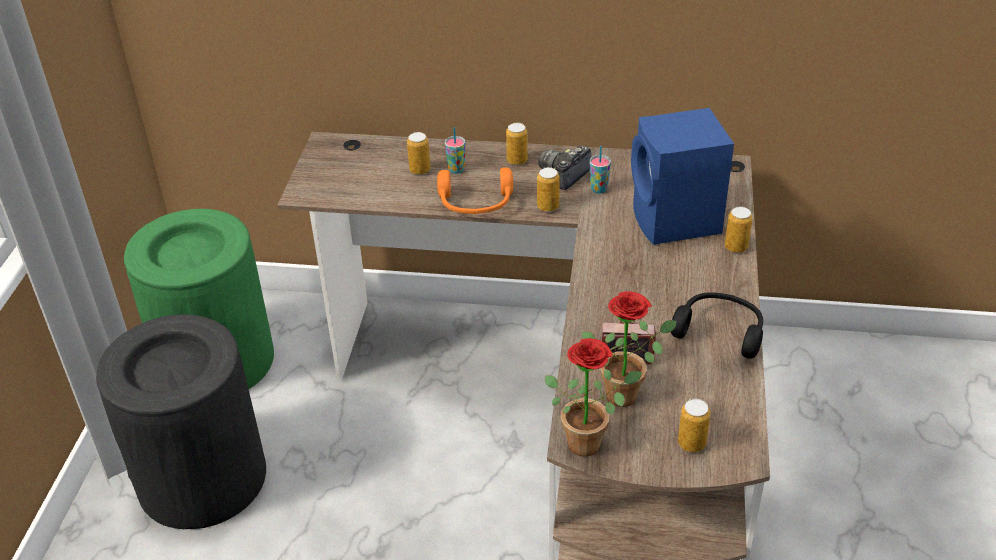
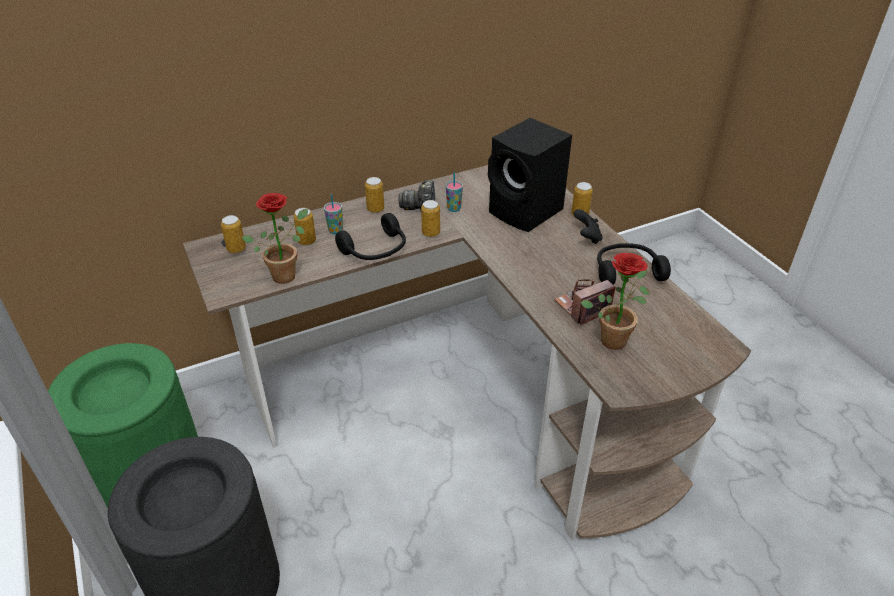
camera: 35 degrees left, 0 degrees up
orange headphones [437,167,513,214] -> black headphones [335,213,406,260]
potted plant [545,338,642,457] -> potted plant moved to [242,193,308,284]
blue speaker [631,108,734,245] -> black speaker [488,118,572,232]
can [678,399,711,452] -> can moved to [221,215,246,253]
none -> black game controller [574,209,603,244]

